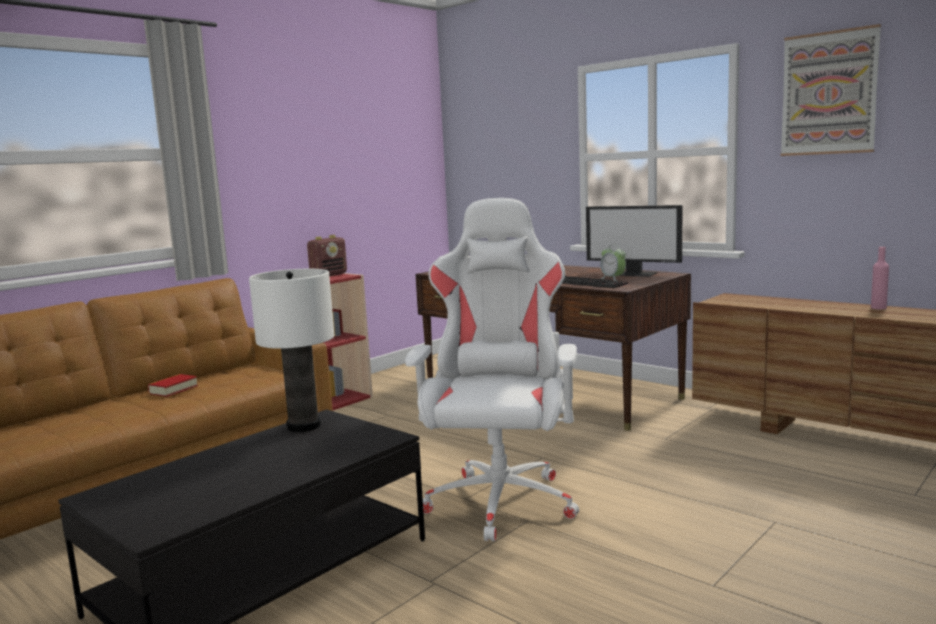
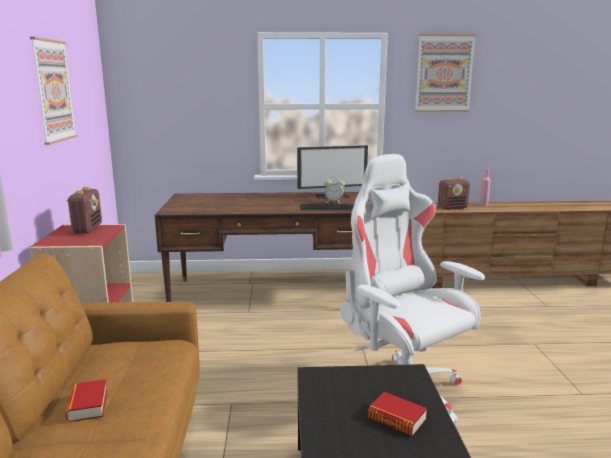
camera: 45 degrees left, 5 degrees up
white table lamp [249,269,334,432] -> none
none -> picture [30,37,78,145]
none -> book [368,392,427,436]
none -> radio [438,177,470,210]

